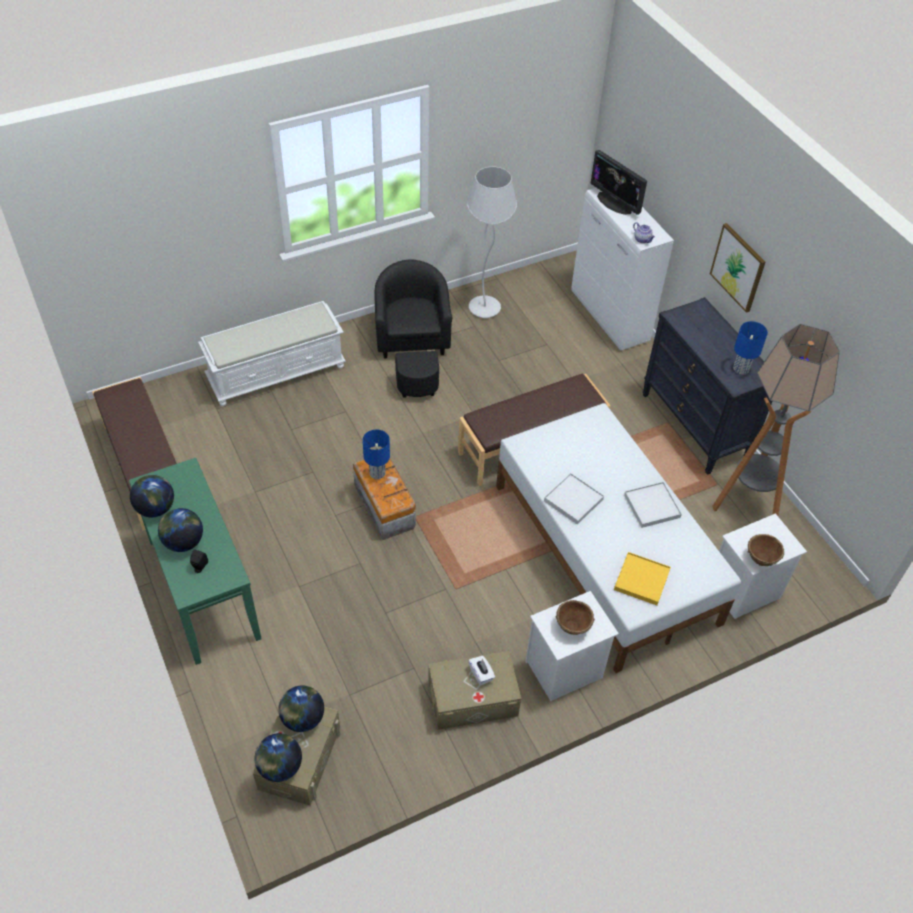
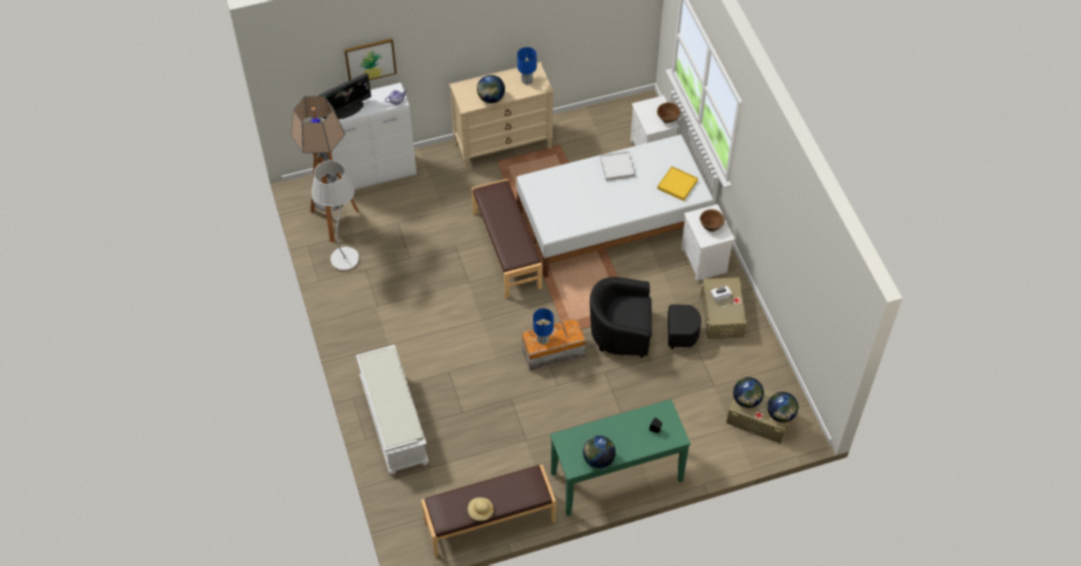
camera: 80 degrees left, 5 degrees up
globe [158,508,203,552] -> globe moved to [477,75,505,103]
black armchair [374,260,452,398] -> black armchair moved to [590,277,701,358]
white tray [544,473,604,525] -> none
black dresser [643,297,772,475] -> beige dresser [449,62,554,170]
picture [710,223,765,313] -> picture moved to [344,38,397,81]
floor lamp [712,324,840,516] -> floor lamp moved to [291,96,359,242]
none -> beige hat [468,497,494,521]

